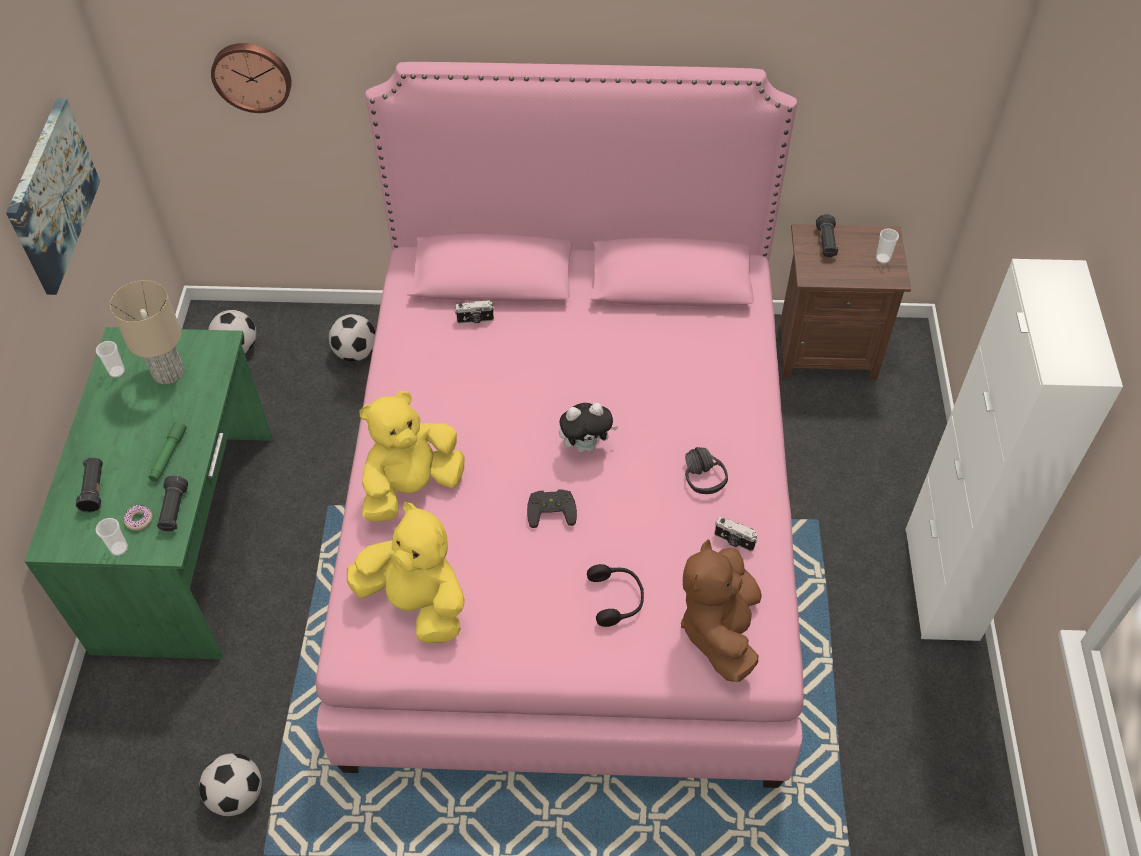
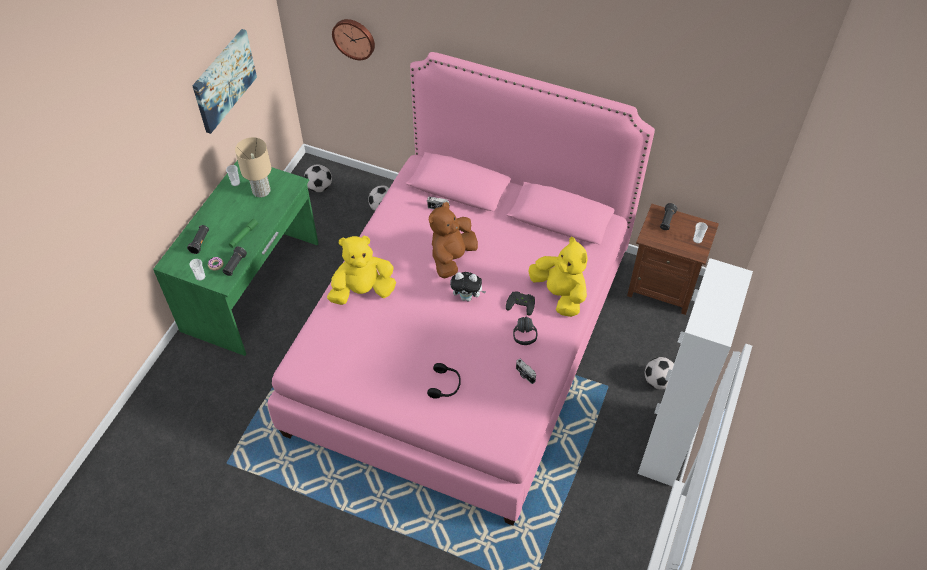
camera: 20 degrees right, 0 degrees up
football [199,753,262,816] -> football moved to [645,357,674,390]
yellow plush toy [347,502,465,644] -> yellow plush toy moved to [529,237,588,317]
black game controller [527,490,577,528] -> black game controller moved to [506,292,535,316]
brown plush toy [681,539,762,682] -> brown plush toy moved to [429,202,478,278]

